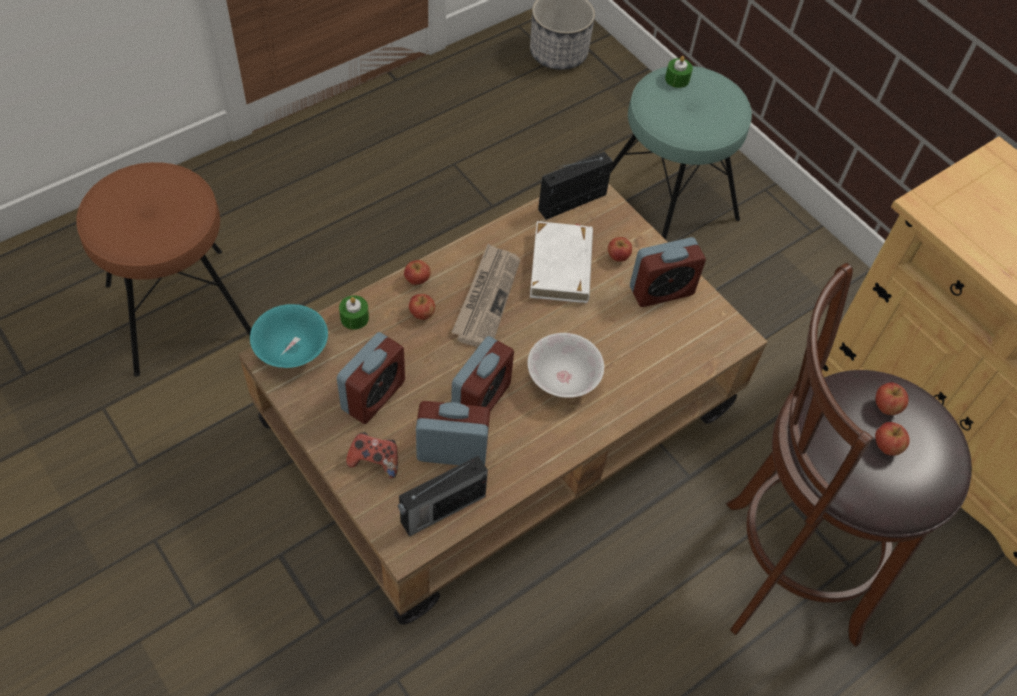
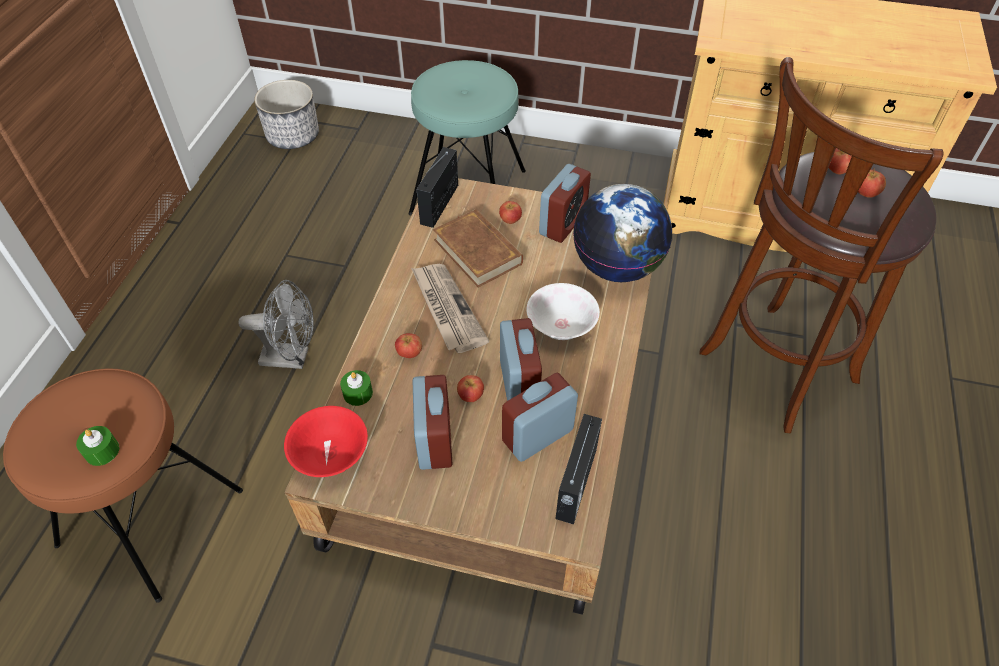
camera: 35 degrees left, 5 degrees down
turquoise bowl [250,304,328,368] -> red bowl [284,406,368,477]
game controller [346,432,398,478] -> none
apple [404,260,430,285] -> apple moved to [457,375,484,402]
white book [530,221,593,303] -> brown book [433,209,523,287]
green candle [665,56,693,88] -> green candle moved to [76,426,119,466]
none -> grey fan [238,280,313,369]
none -> globe [573,184,672,282]

